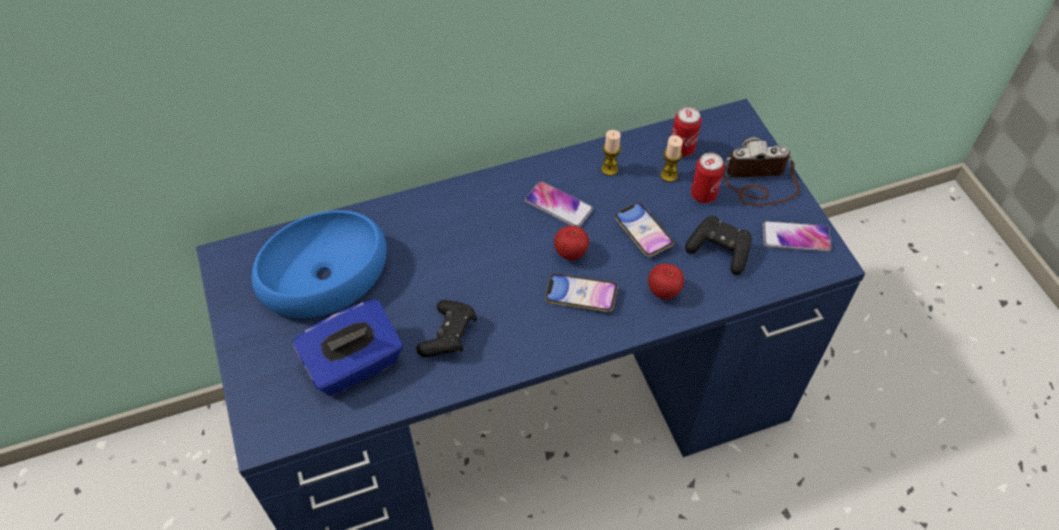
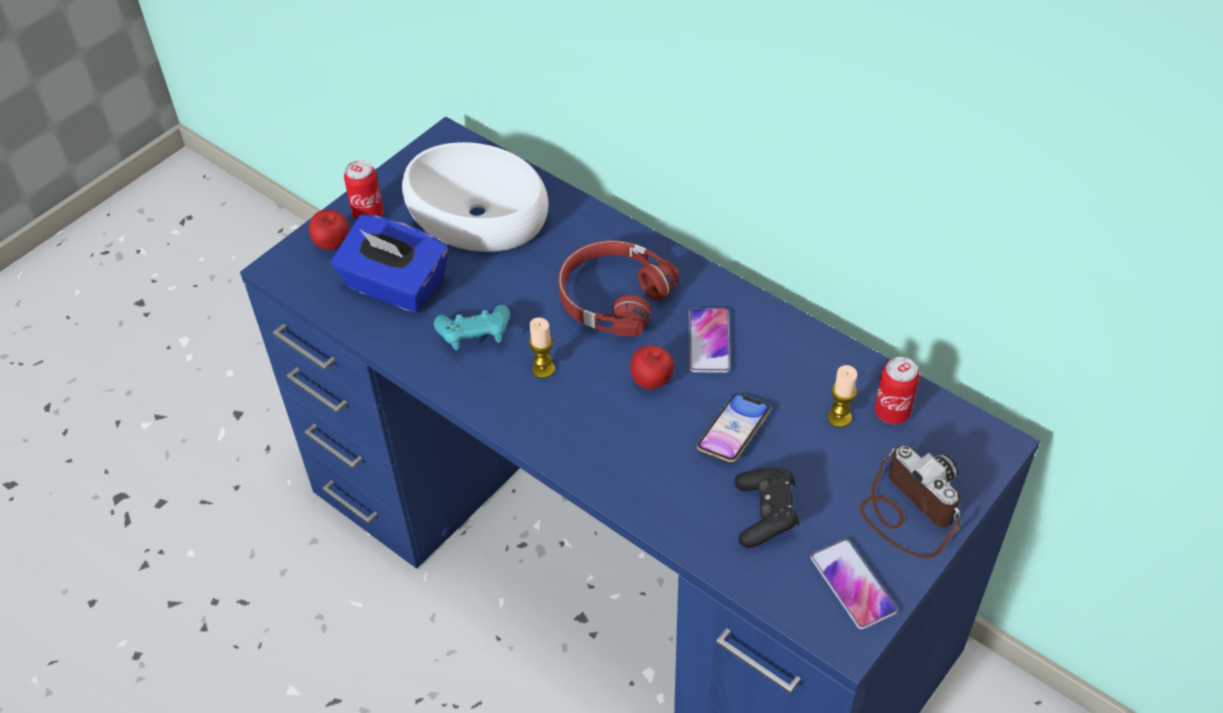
camera: 60 degrees right, 5 degrees down
blue bowl [252,210,387,318] -> white bowl [402,142,548,252]
black game controller [416,300,477,357] -> turquoise game controller [434,304,510,350]
phone [545,273,618,312] -> none
candle [601,130,621,176] -> candle moved to [529,317,555,378]
apple [648,264,684,300] -> apple moved to [309,209,349,250]
can [691,152,724,203] -> can moved to [344,160,384,220]
none -> red headphones [558,240,679,336]

